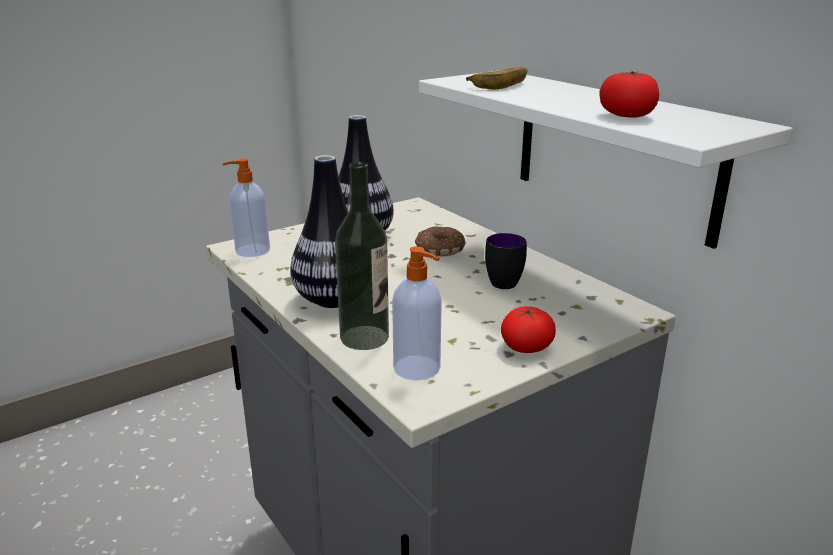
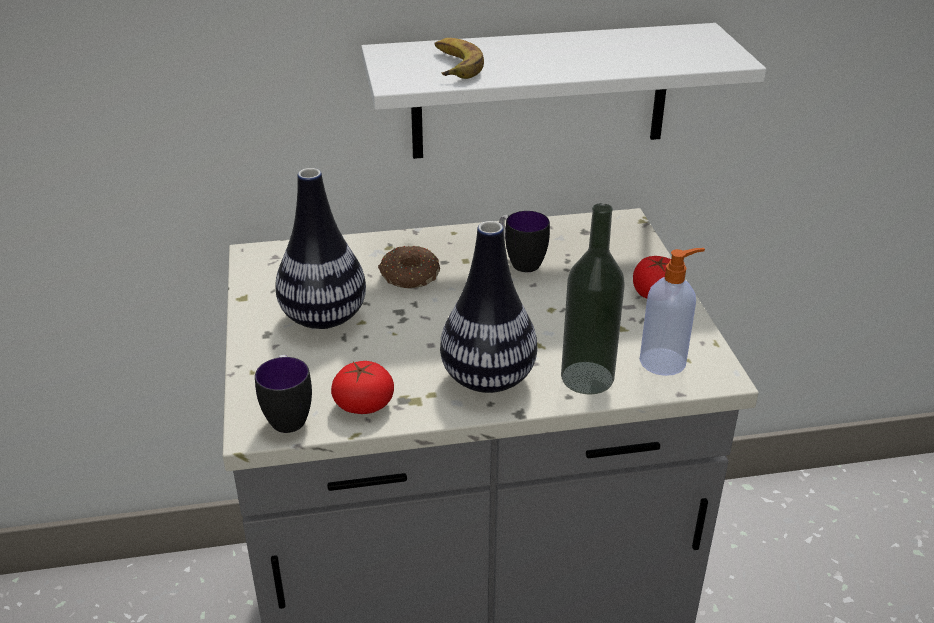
camera: 65 degrees left, 10 degrees up
soap dispenser [222,158,270,257] -> mug [255,355,312,433]
tomato [599,71,659,118] -> tomato moved to [331,361,394,414]

